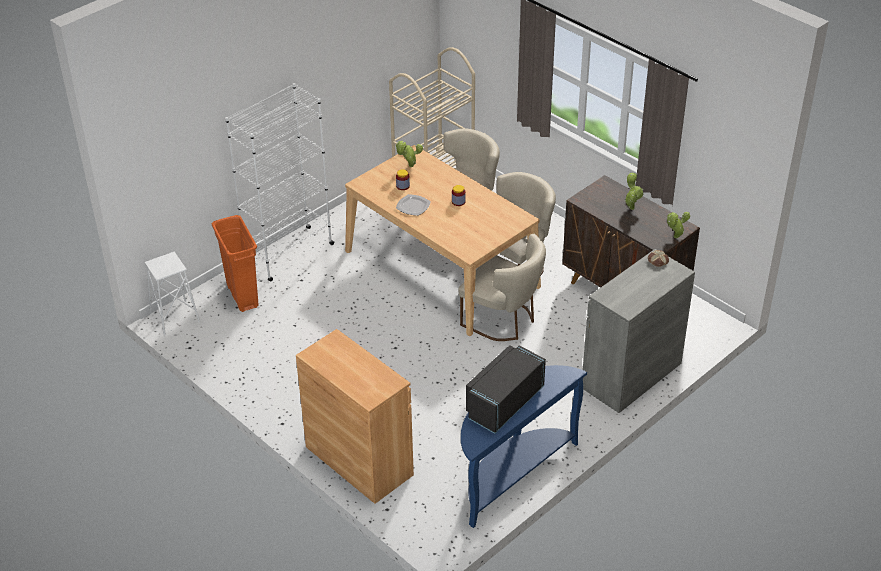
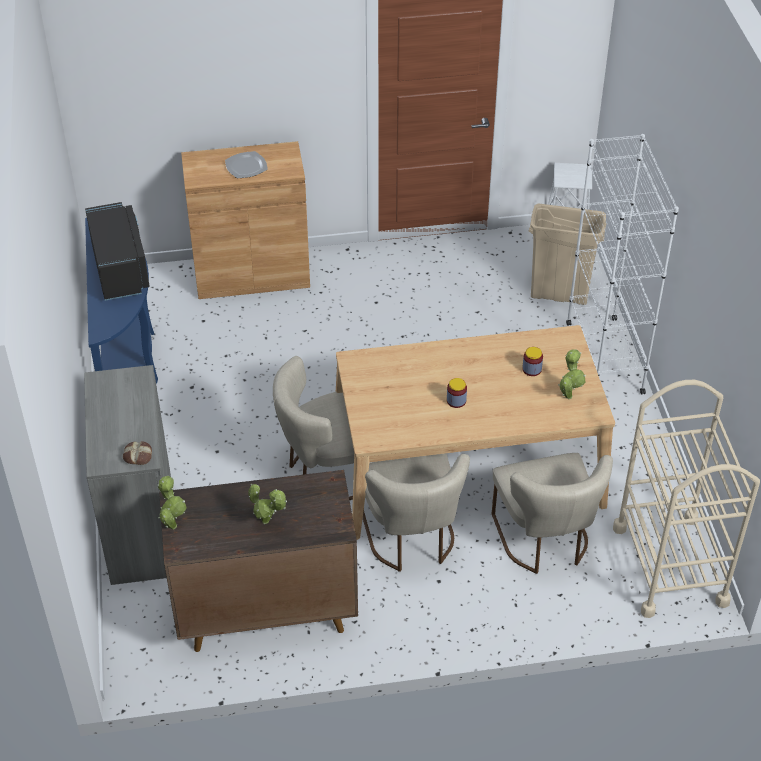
camera: 125 degrees right, 5 degrees up
orange trash can [212,215,259,312] -> beige trash can [529,203,606,305]
plate [396,194,431,216] -> plate moved to [225,151,268,178]

